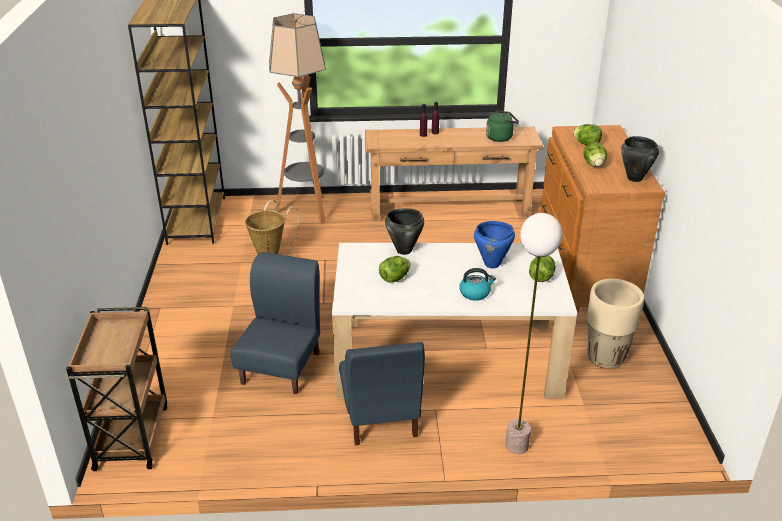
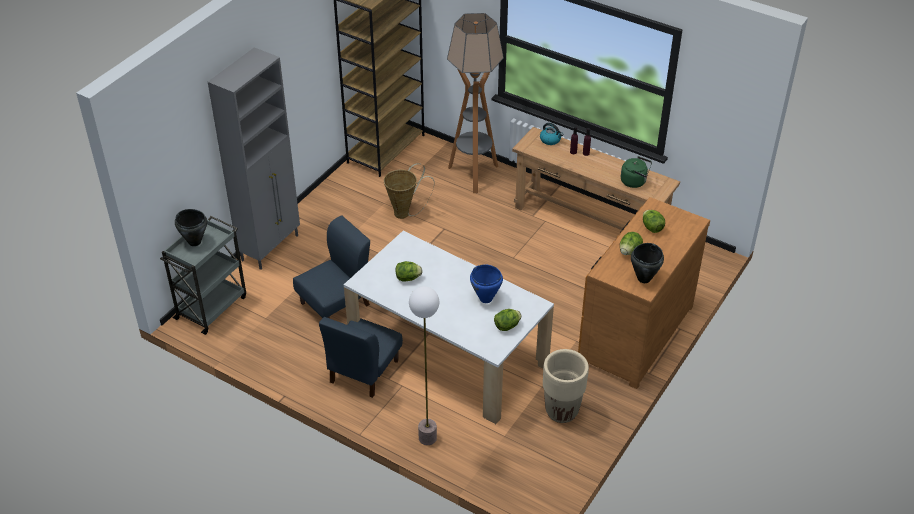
camera: 35 degrees right, 10 degrees up
brown cart [66,307,167,471] -> grey cart [160,216,246,335]
black cooking pot [385,208,424,255] -> black cooking pot moved to [175,209,207,246]
kettle [460,268,496,301] -> kettle moved to [540,123,564,145]
none -> grey cabinet [208,47,300,270]

